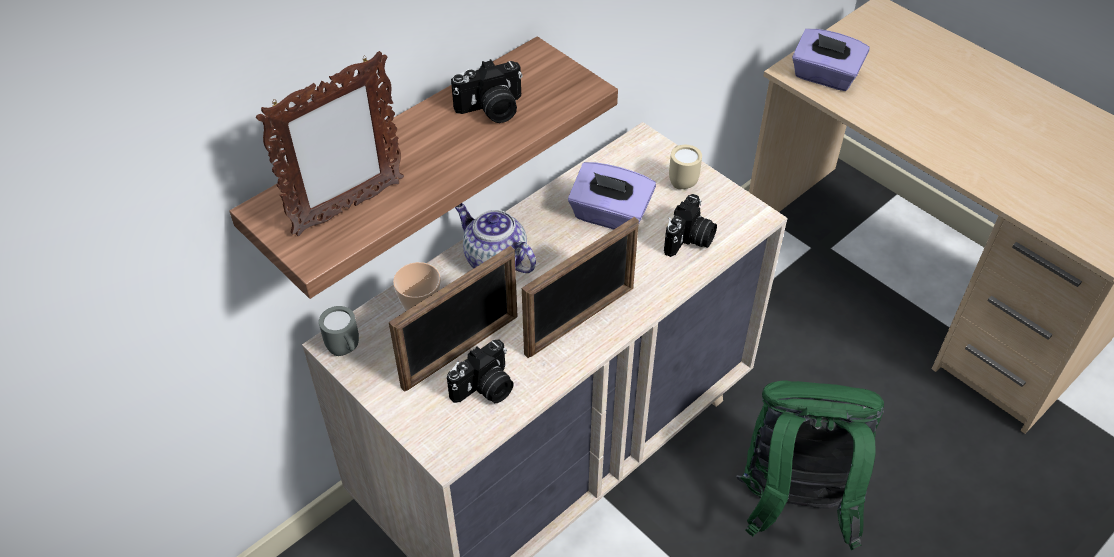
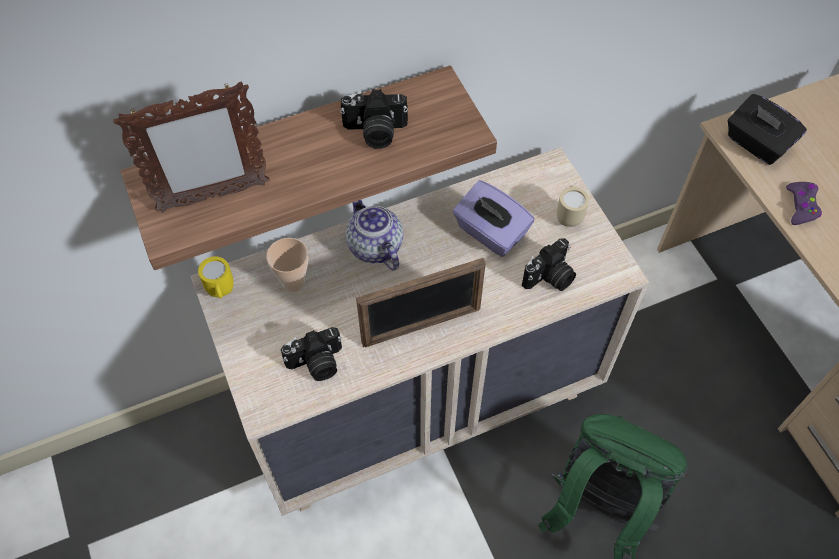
camera: 20 degrees right, 10 degrees up
grey mug [319,306,359,356] -> yellow mug [198,256,234,298]
picture frame [389,246,517,392] -> none
purple tissue box [792,29,870,91] -> black tissue box [728,94,807,165]
none -> purple game controller [786,182,822,225]

